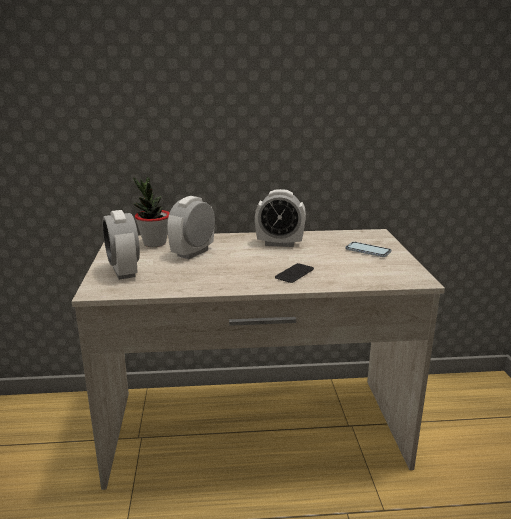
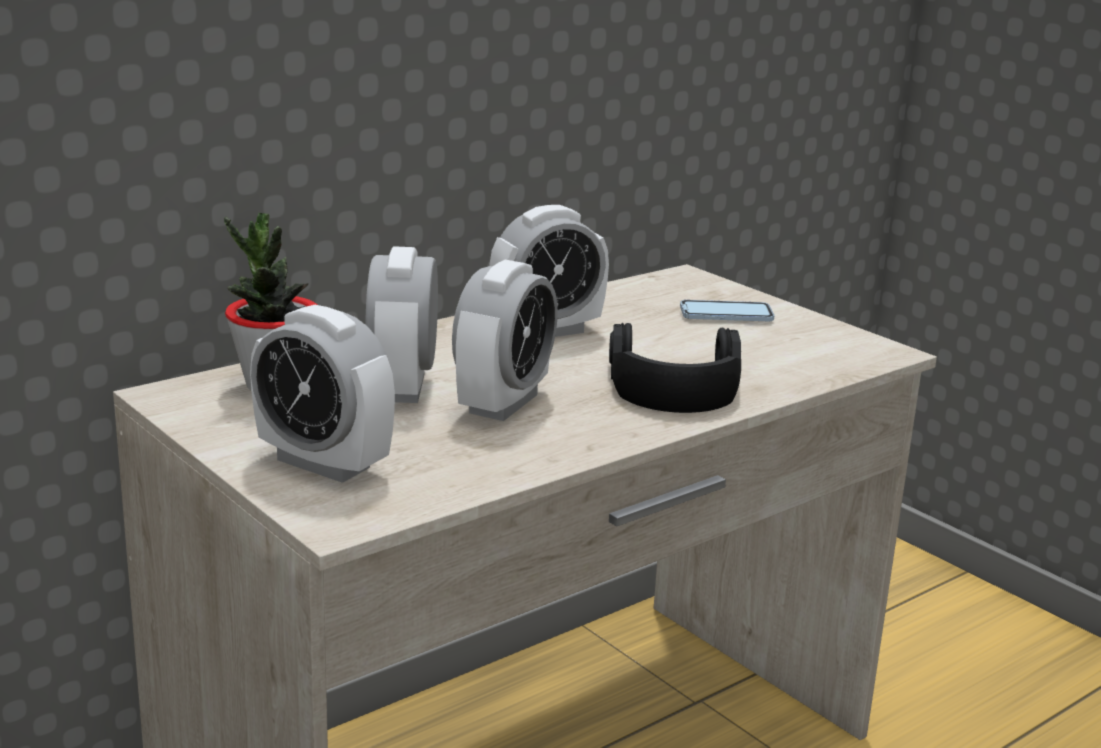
camera: 35 degrees left, 0 degrees up
phone [275,263,314,283] -> black headphones [609,323,741,413]
none -> alarm clock [452,260,558,421]

